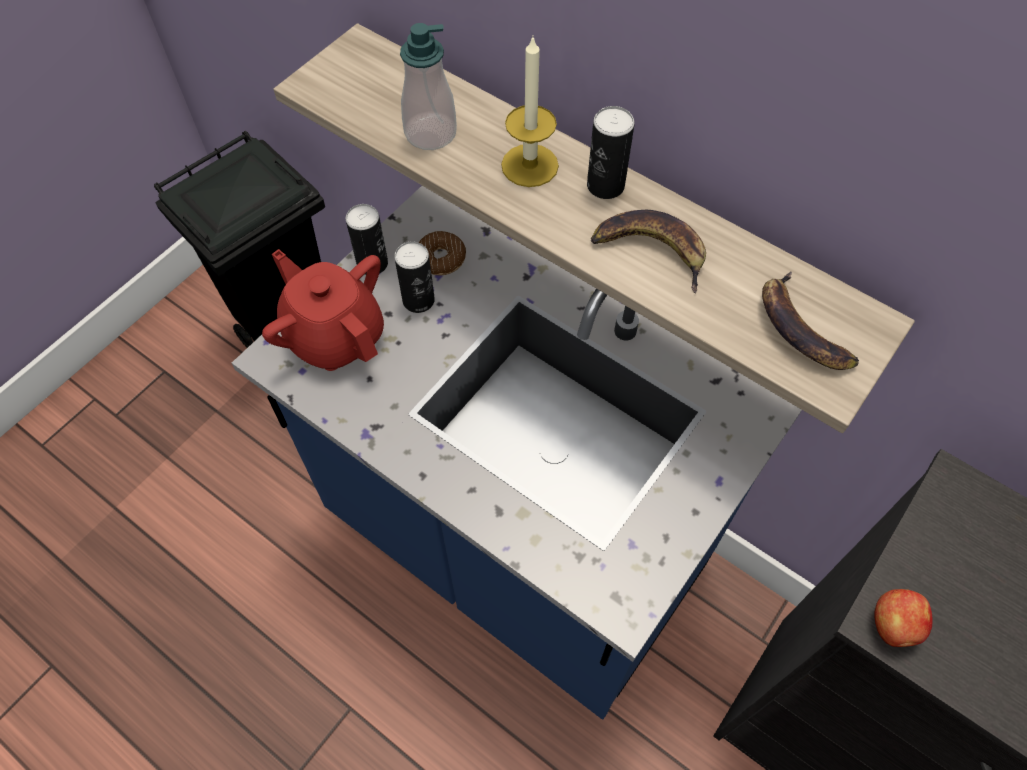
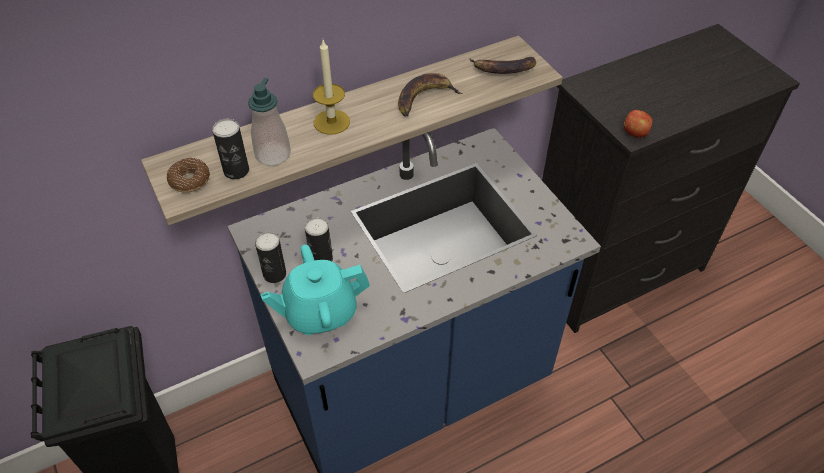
camera: 65 degrees left, 10 degrees down
red teapot [262,249,384,371] -> turquoise teapot [260,244,370,335]
donut [419,231,466,275] -> donut moved to [167,158,210,193]
can [587,106,635,199] -> can moved to [212,119,249,179]

